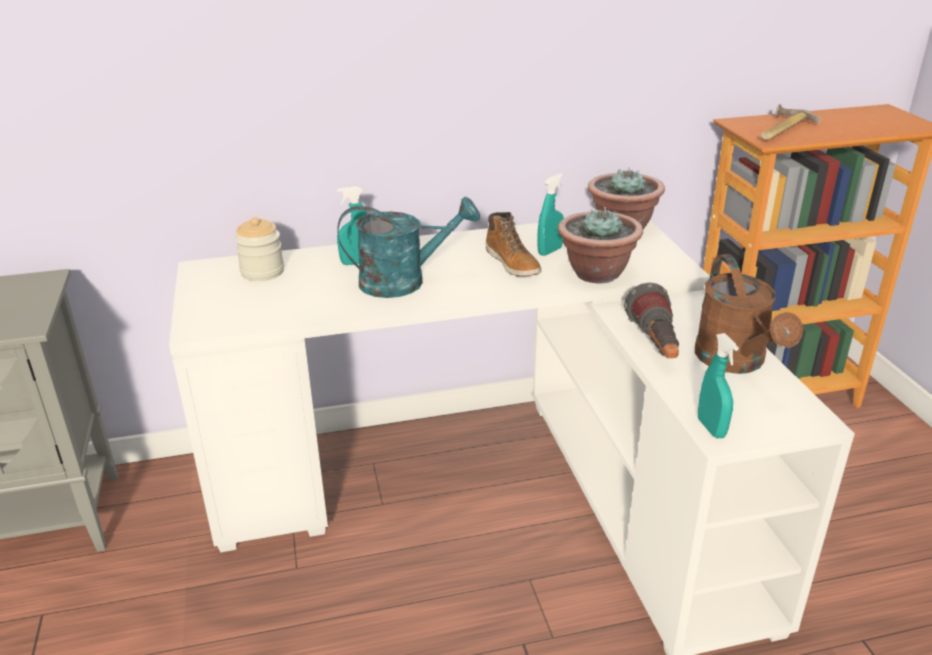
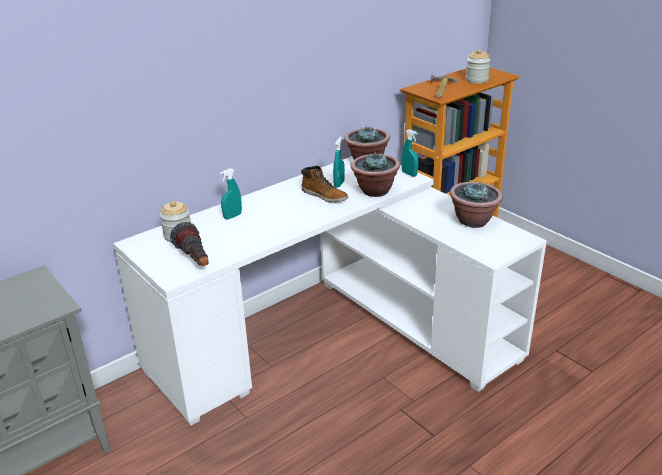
camera: 25 degrees left, 0 degrees up
turquoise watering can [337,197,480,298] -> none
flashlight [624,283,679,358] -> flashlight moved to [170,222,209,266]
brown watering can [695,254,803,374] -> potted plant [450,182,503,228]
turquoise spray bottle [698,333,739,438] -> turquoise spray bottle moved to [402,129,418,177]
none -> jar [466,49,490,83]

